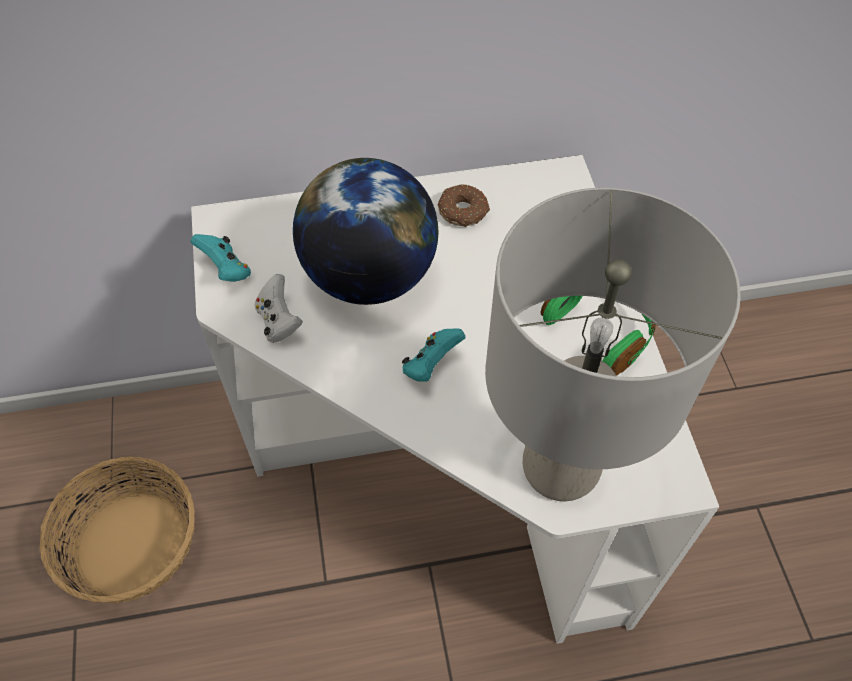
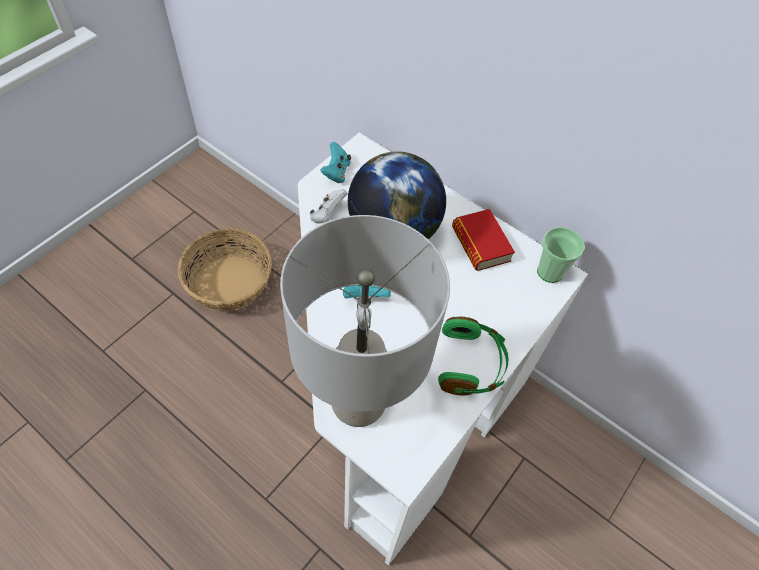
camera: 45 degrees right, 0 degrees up
donut [438,184,490,227] -> book [452,209,515,271]
none -> cup [537,227,585,283]

